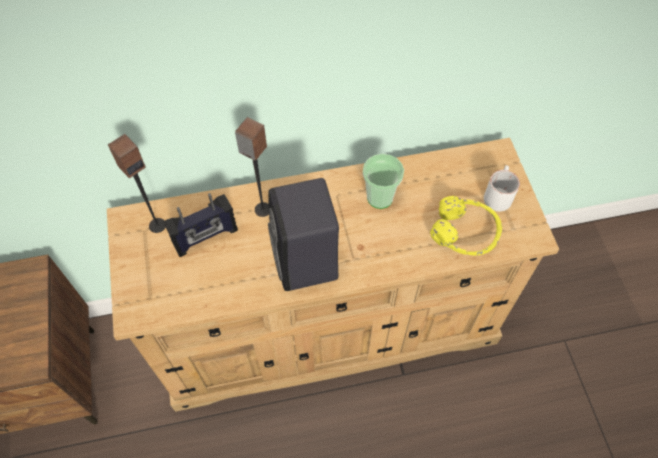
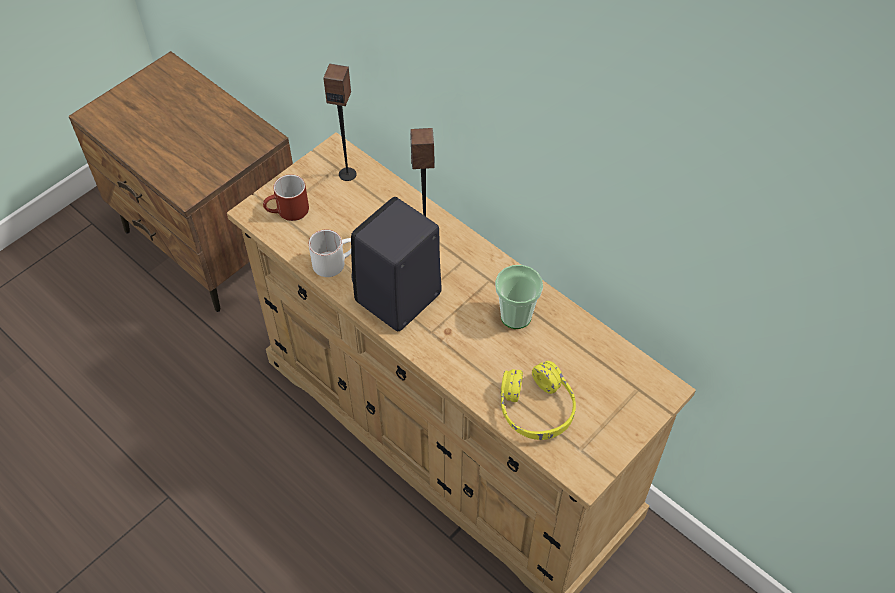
camera: 55 degrees right, 5 degrees down
radio [163,193,238,257] -> none
white mug [484,165,520,211] -> white mug moved to [308,230,351,277]
none -> red mug [263,174,309,221]

